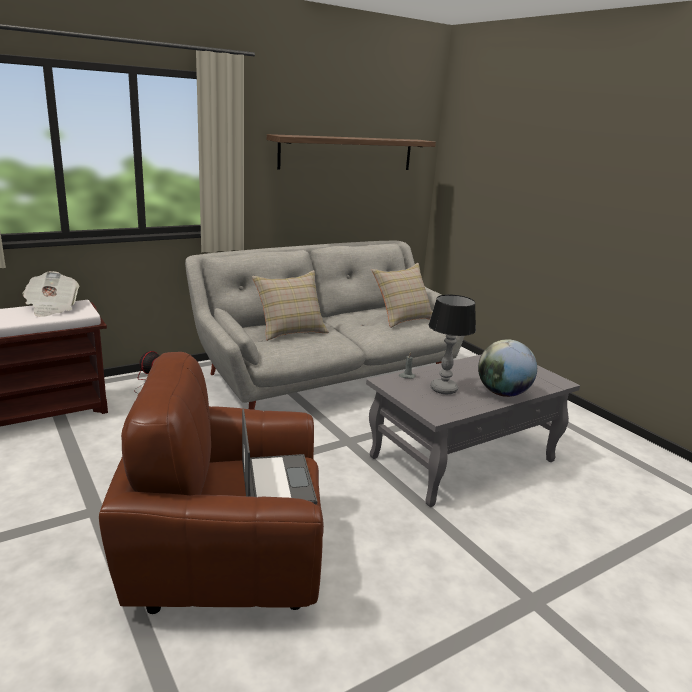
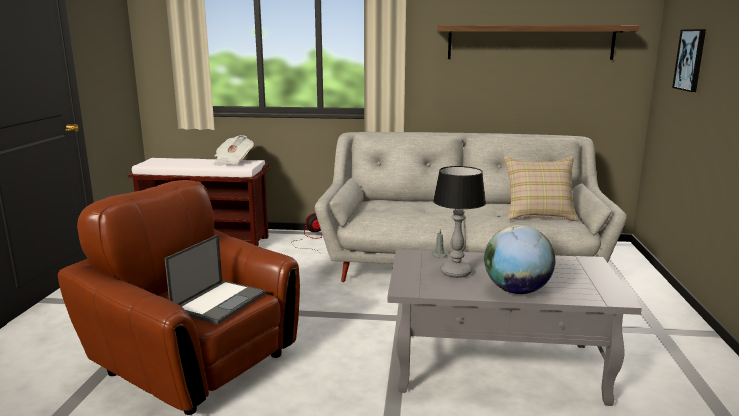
camera: 40 degrees right, 5 degrees down
beige pillow [252,270,329,341] -> none
none -> picture [672,29,706,92]

